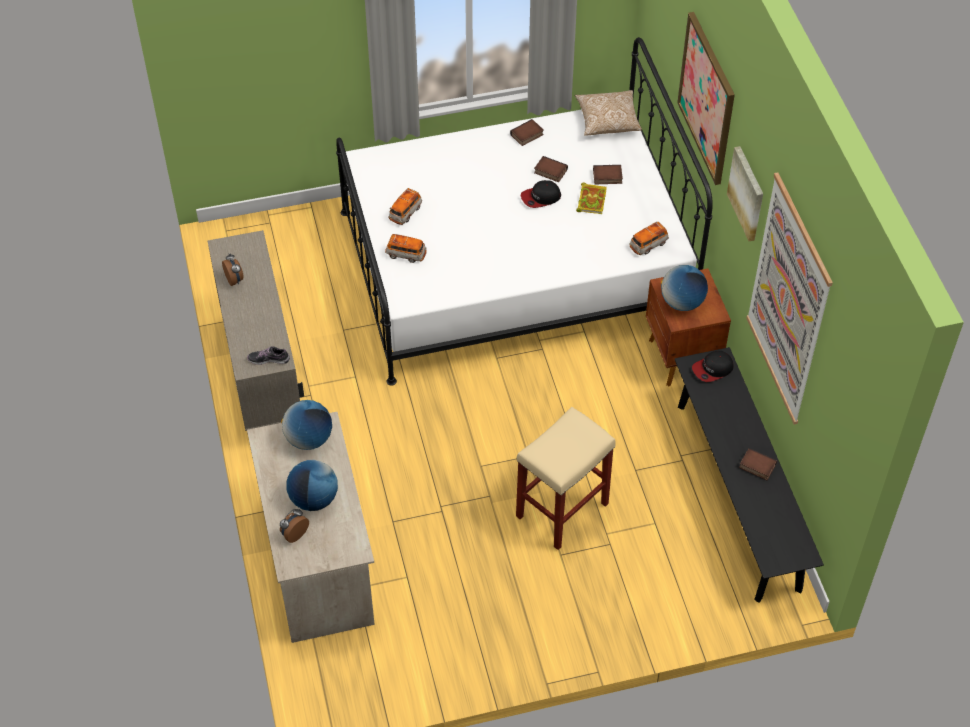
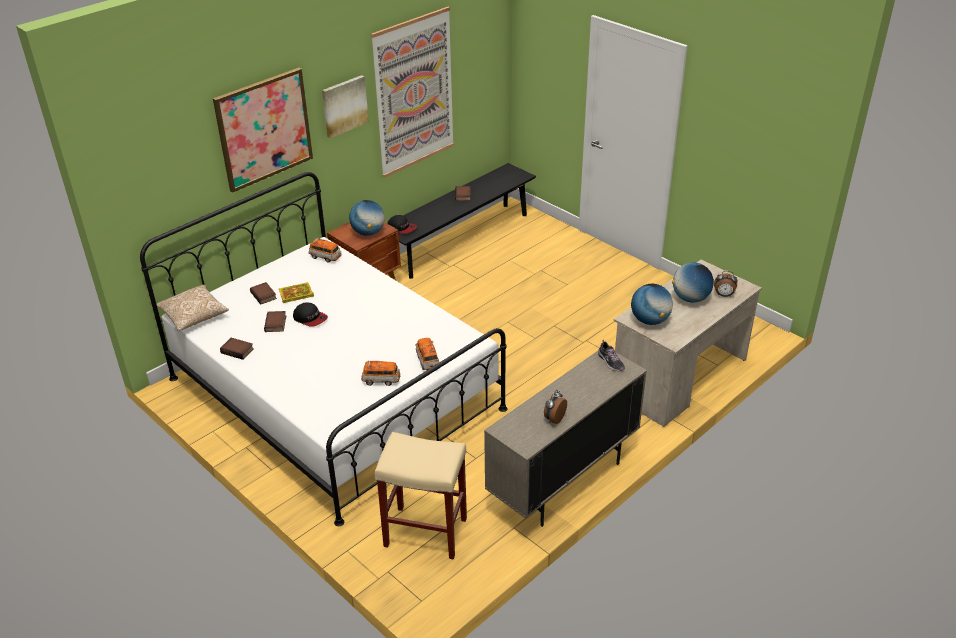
camera: 120 degrees left, 15 degrees down
beige stool [516,407,616,550] -> beige stool moved to [375,432,467,559]

